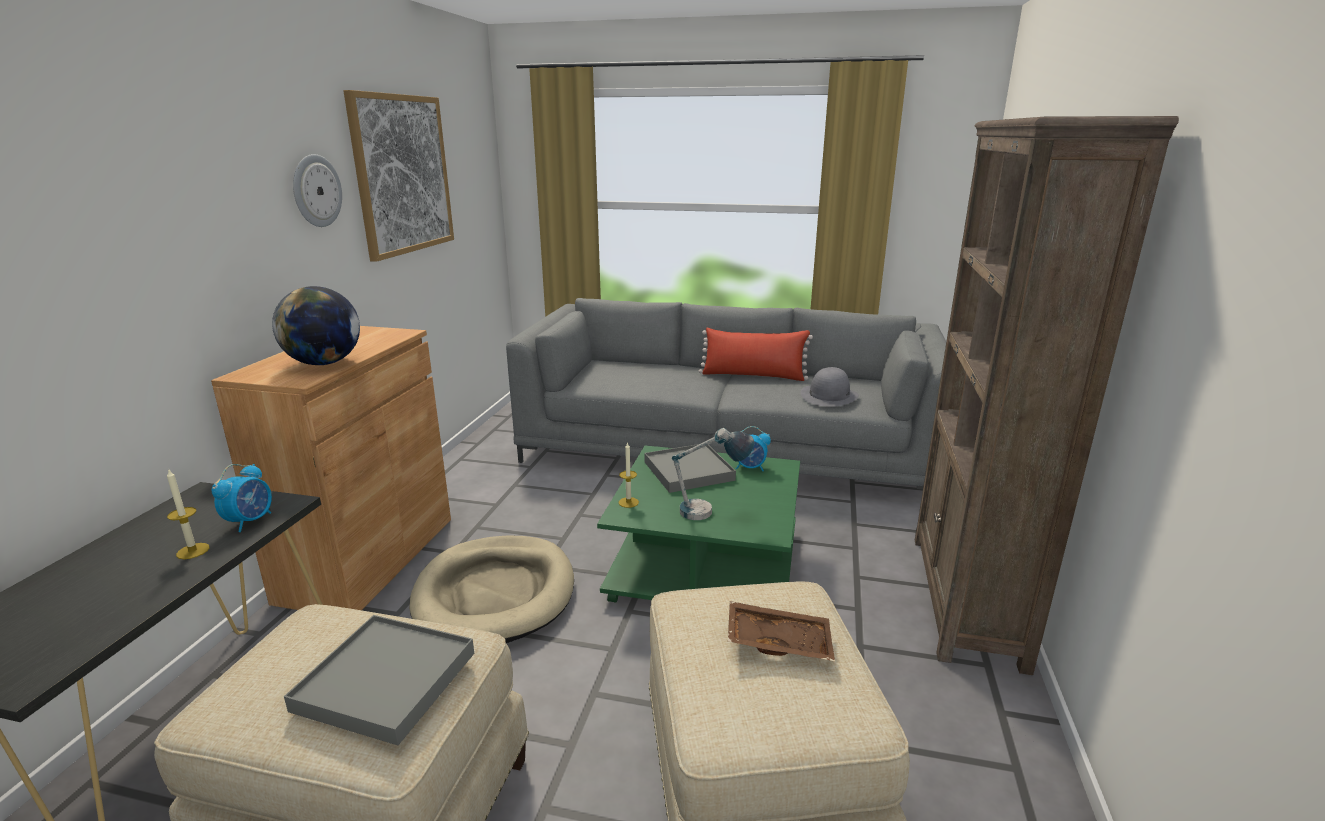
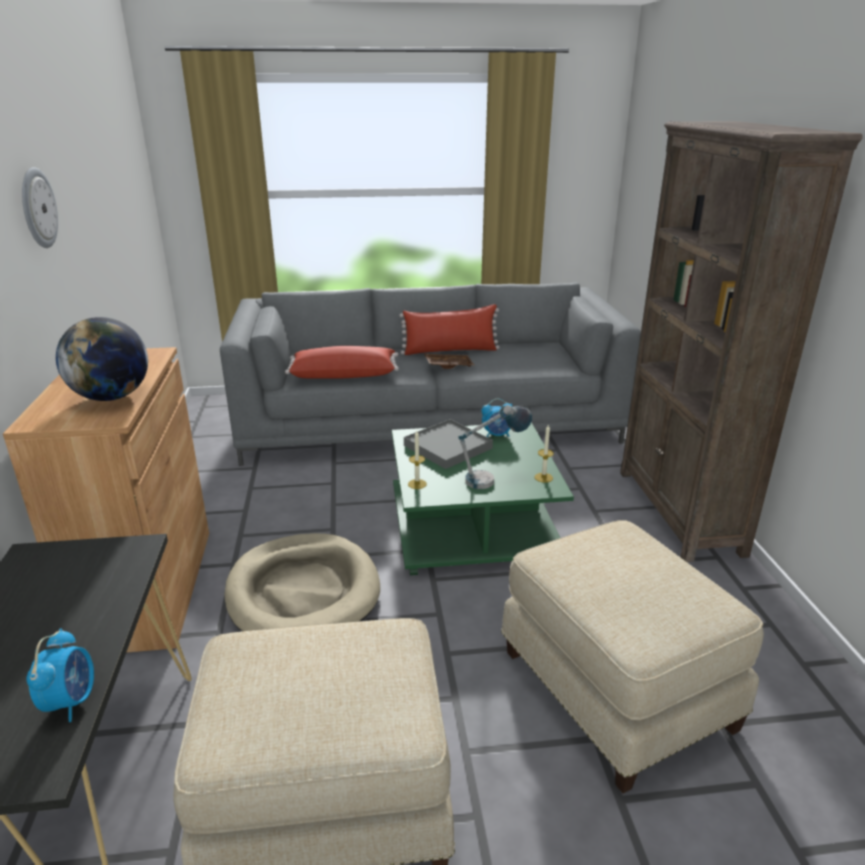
camera: 20 degrees left, 5 degrees up
candle [167,468,209,559] -> candle moved to [534,425,554,483]
alarm clock [212,464,272,532] -> alarm clock moved to [26,628,94,722]
grey tray [284,615,474,745] -> none
picture [344,90,454,262] -> none
brown tray [728,601,835,661] -> brown tray moved to [423,353,474,369]
grey hat [801,367,859,407] -> none
none -> red pillow [285,346,399,379]

